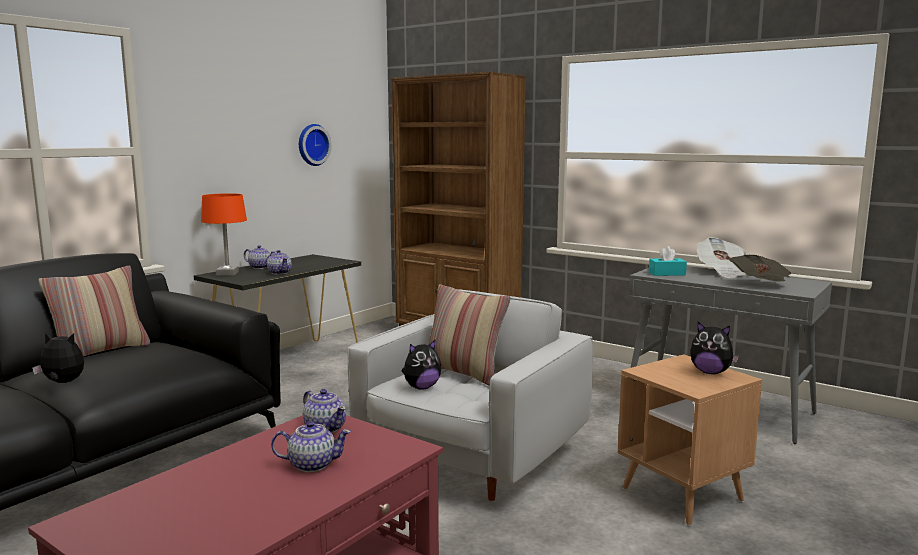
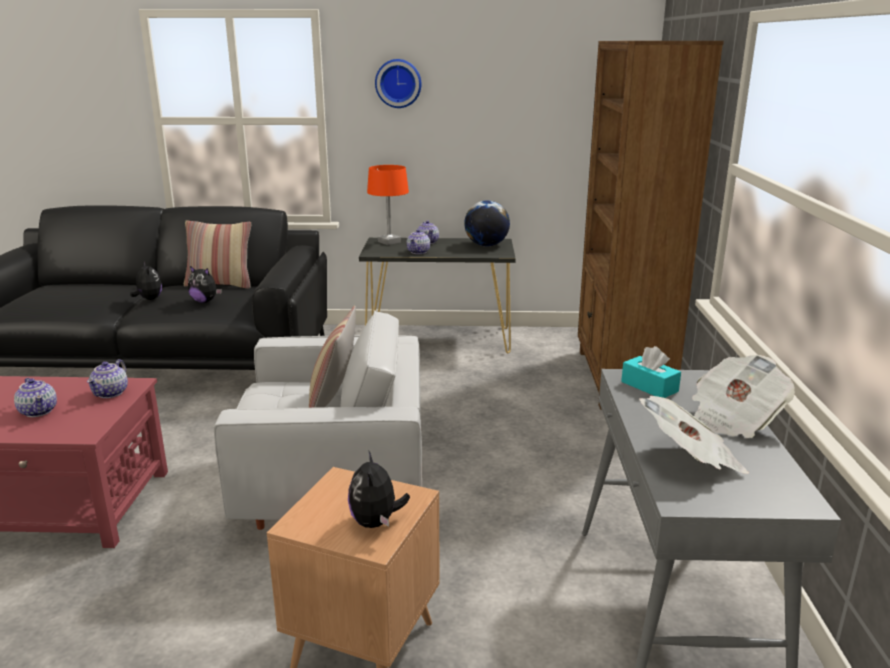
camera: 55 degrees right, 10 degrees up
wall clock [299,124,332,166] -> wall clock moved to [375,59,421,108]
plush toy [401,339,441,390] -> plush toy moved to [188,266,222,303]
none -> globe [464,200,510,246]

